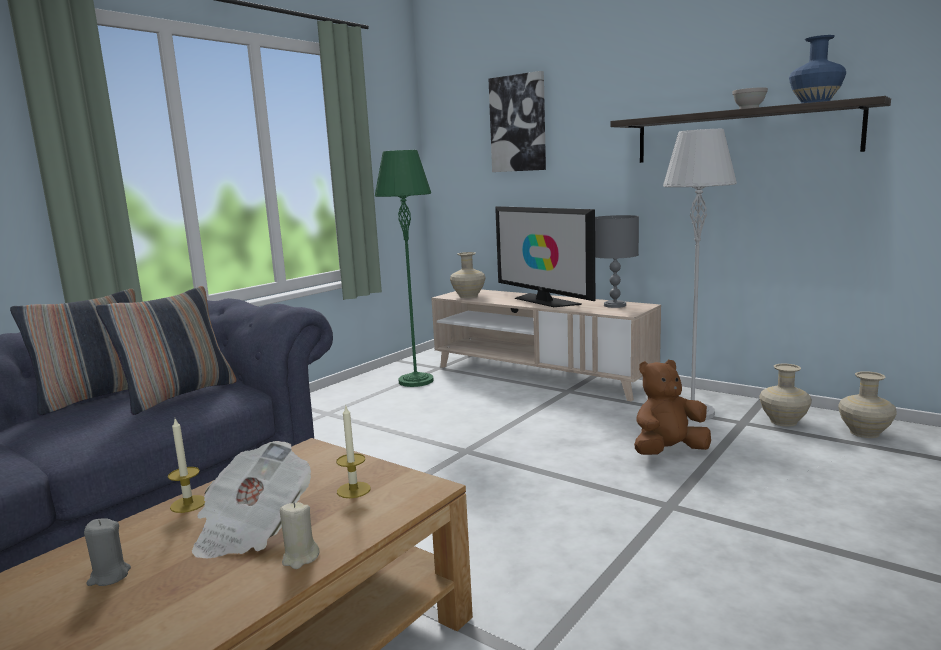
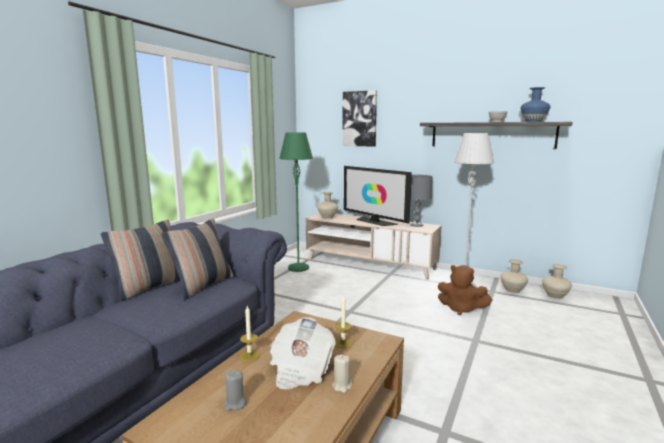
camera: 10 degrees left, 0 degrees up
brown plush toy [634,360,711,455] -> brown plush toy turned 120 degrees counterclockwise [438,265,492,315]

